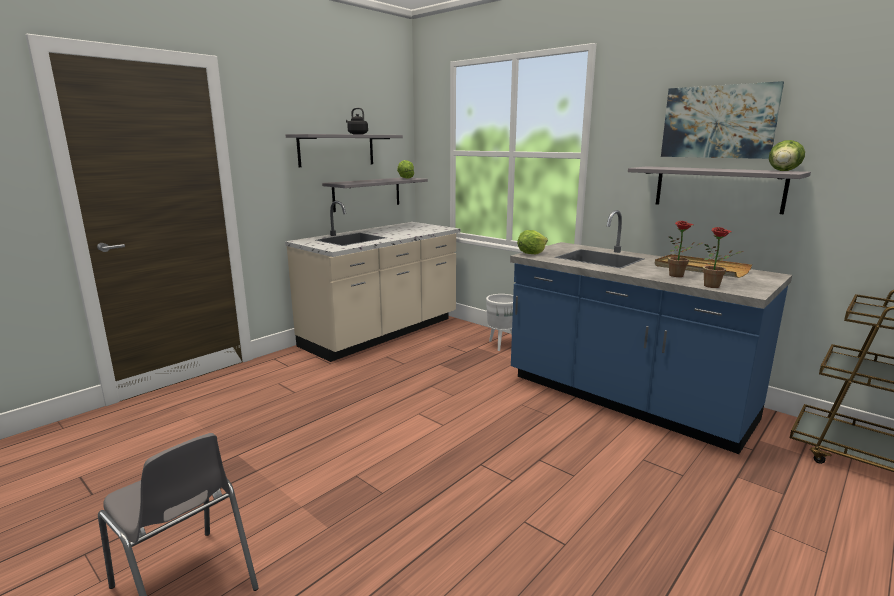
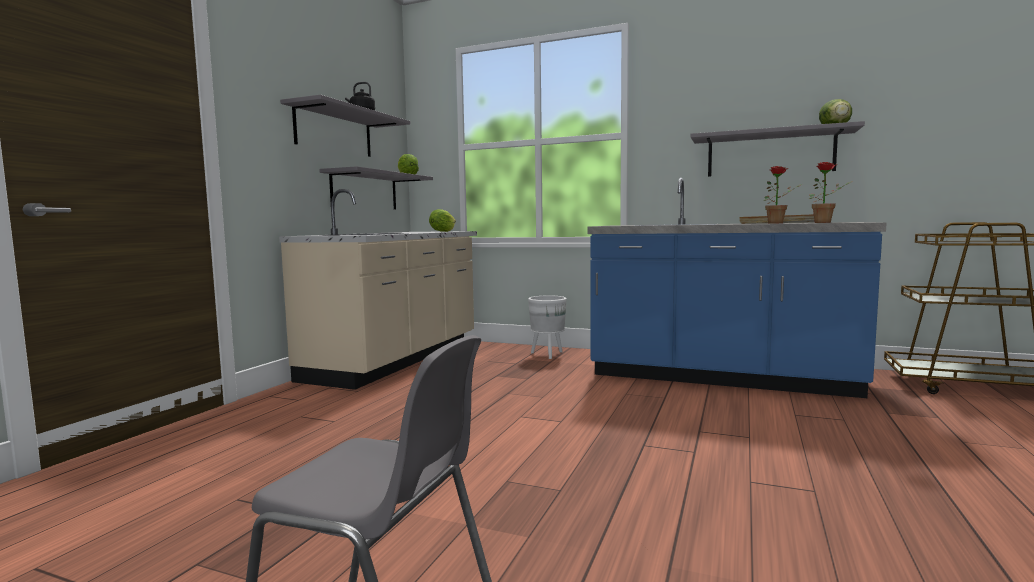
camera: 20 degrees left, 10 degrees down
lettuce [517,230,548,255] -> lettuce moved to [429,209,456,232]
picture [661,81,784,159] -> none

